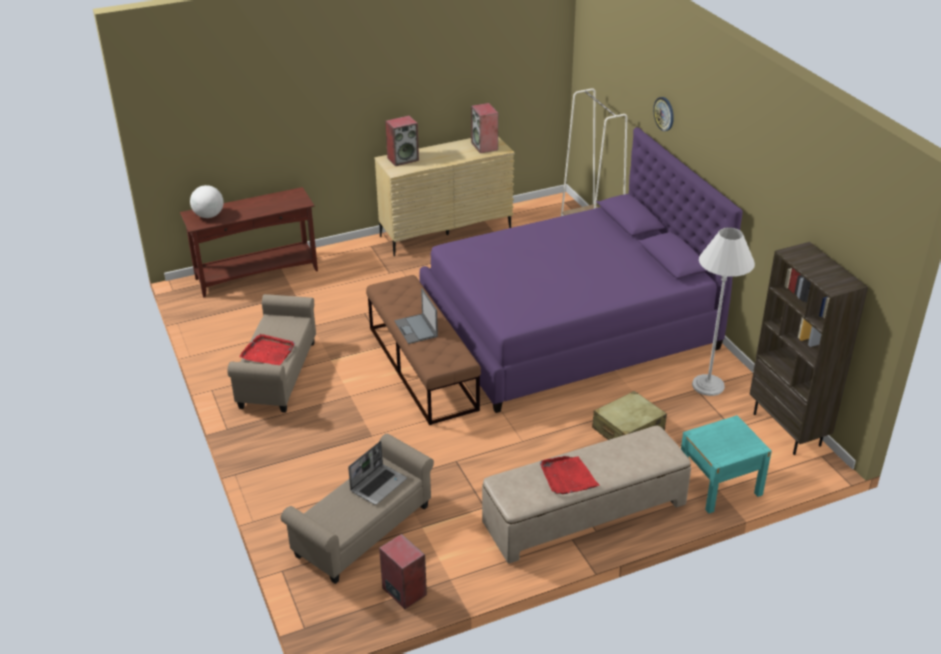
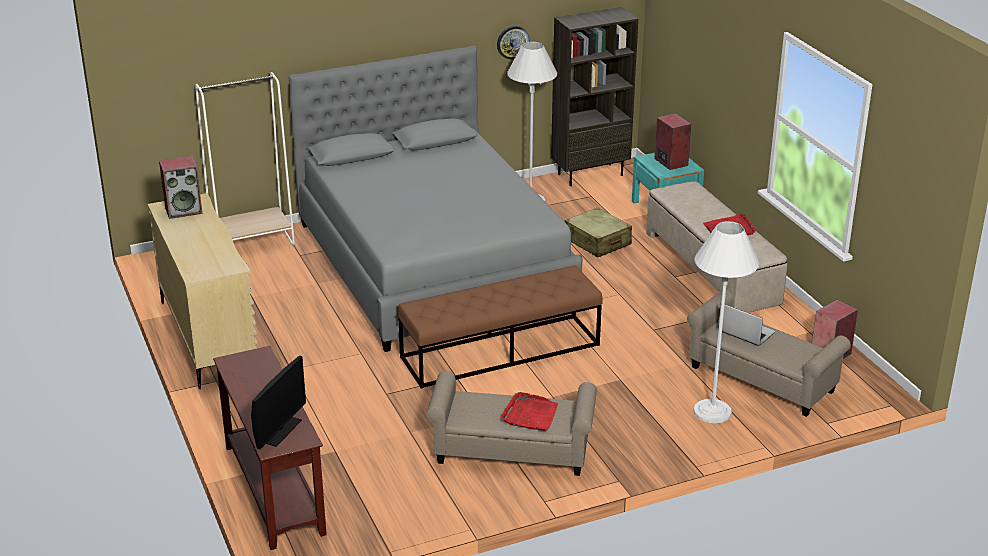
camera: 90 degrees left, 5 degrees down
globe [190,185,224,218] -> monitor [251,356,306,449]
speaker [385,116,419,166] -> speaker moved to [654,113,691,170]
laptop [394,288,438,344] -> none
purple bed [419,127,743,413] -> grey bed [289,46,583,352]
wall clock [653,97,674,131] -> wall clock moved to [497,26,529,59]
none -> white floor lamp [693,221,759,423]

